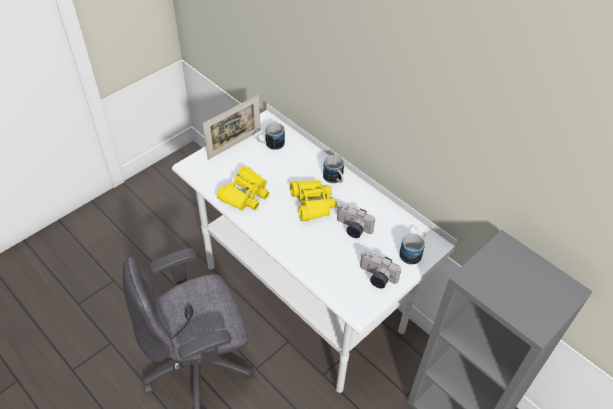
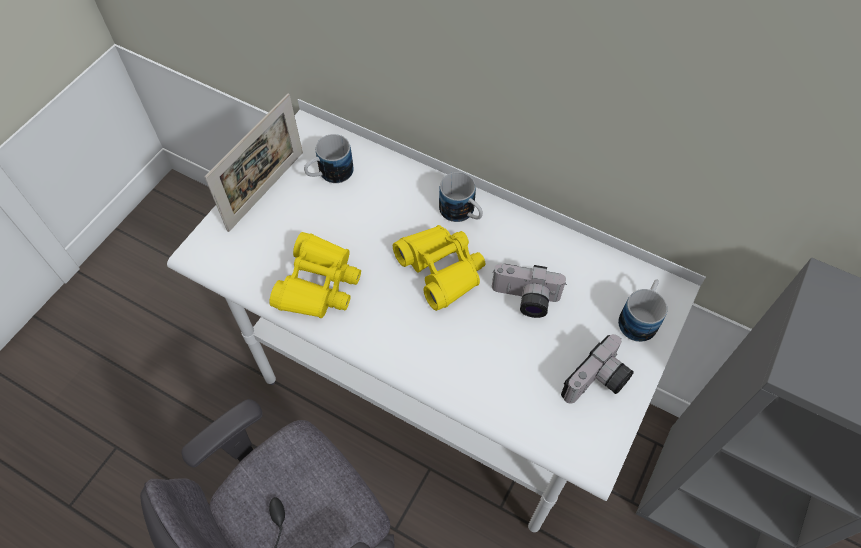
camera: 15 degrees left, 10 degrees up
camera [360,251,401,289] -> camera turned 60 degrees counterclockwise [561,334,634,404]

